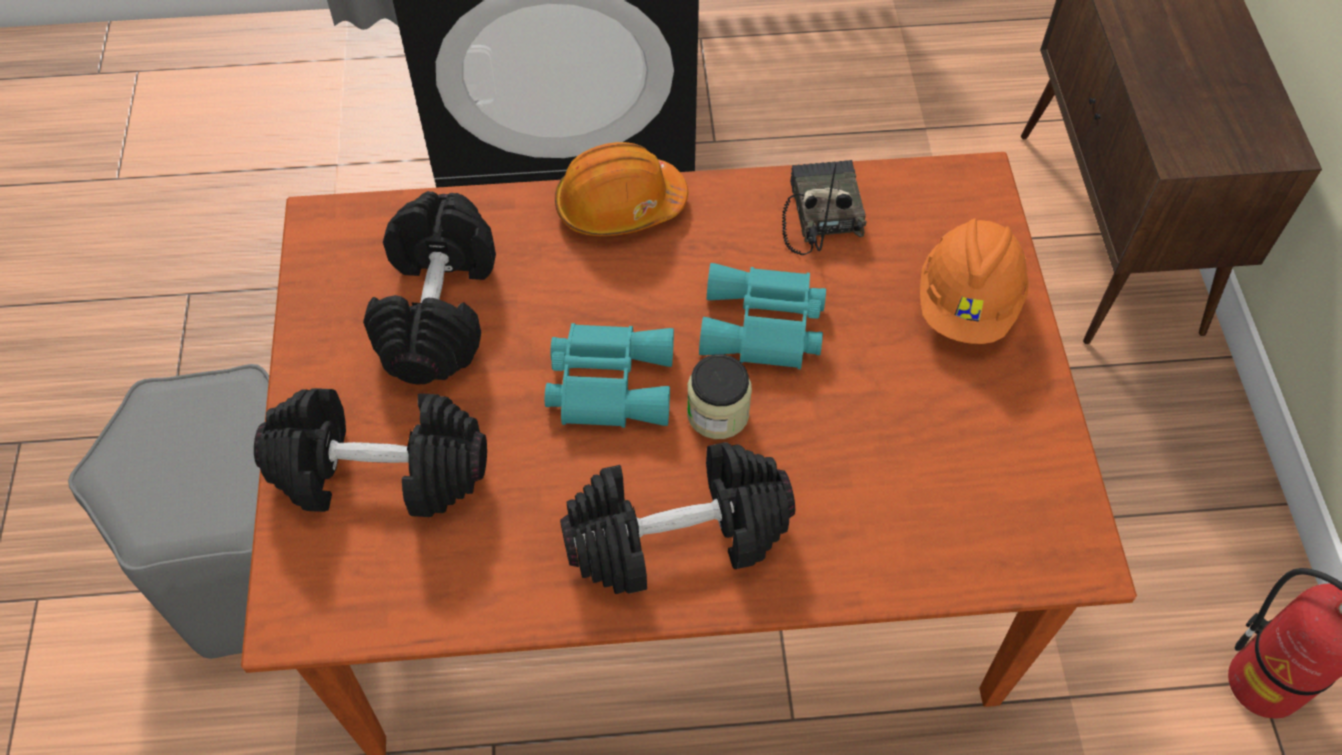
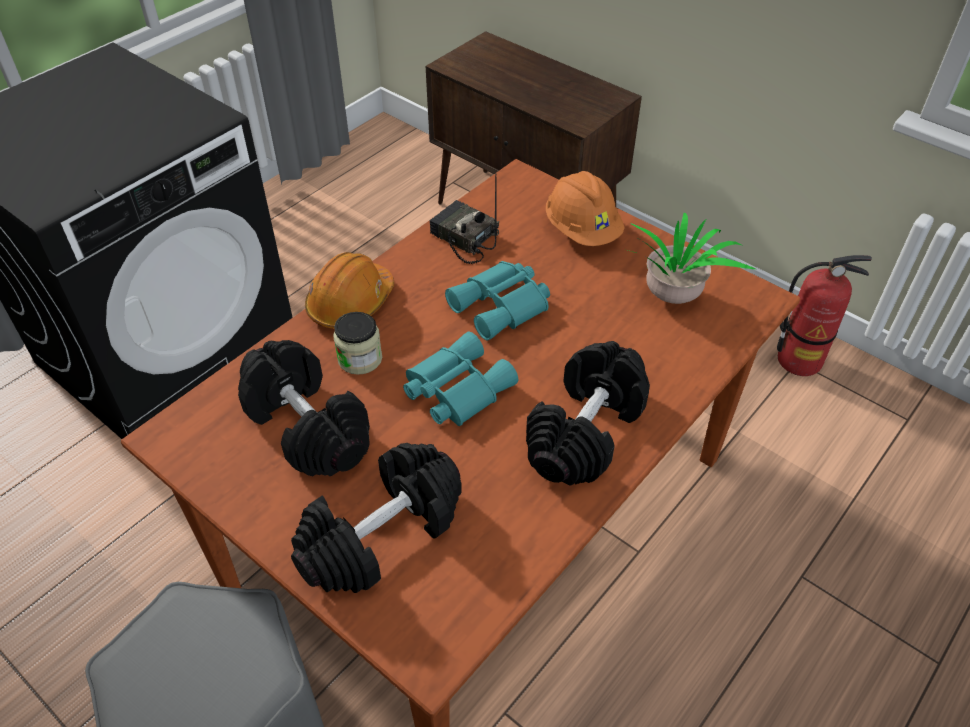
camera: 45 degrees left, 10 degrees down
jar [687,354,752,439] -> jar moved to [333,312,382,375]
none -> potted plant [628,213,756,304]

